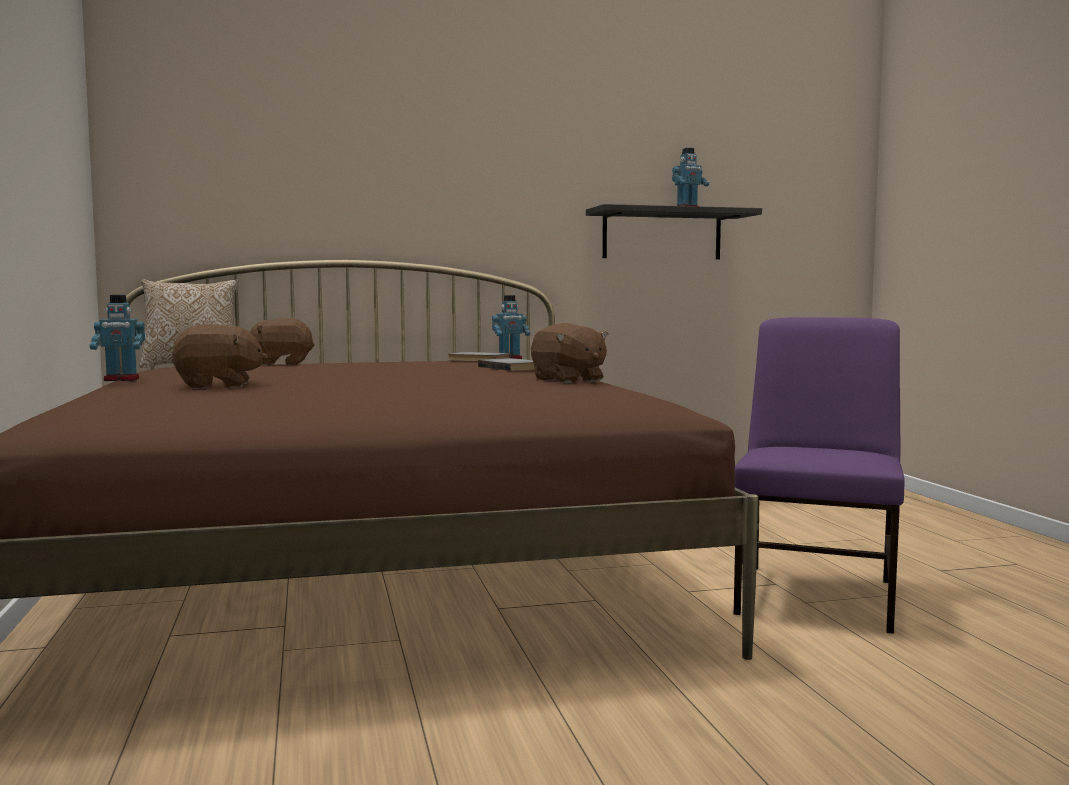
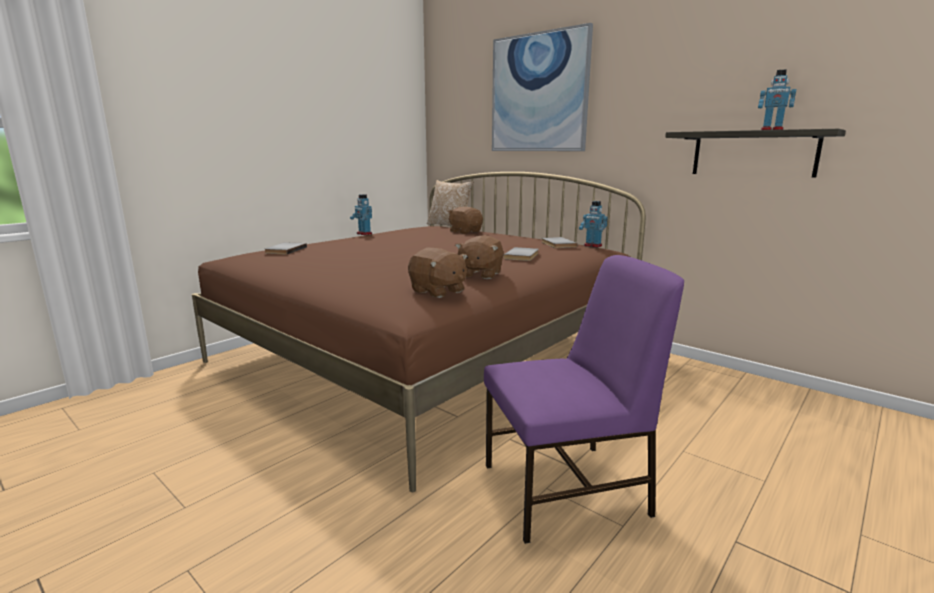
camera: 55 degrees right, 10 degrees up
brown plush toy [171,324,268,388] -> brown plush toy moved to [408,248,467,298]
none -> grey book [264,242,307,255]
none -> picture [492,23,593,151]

